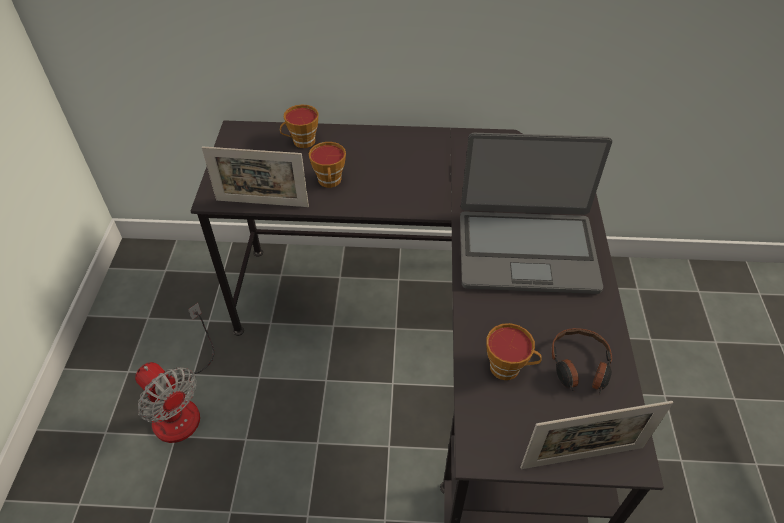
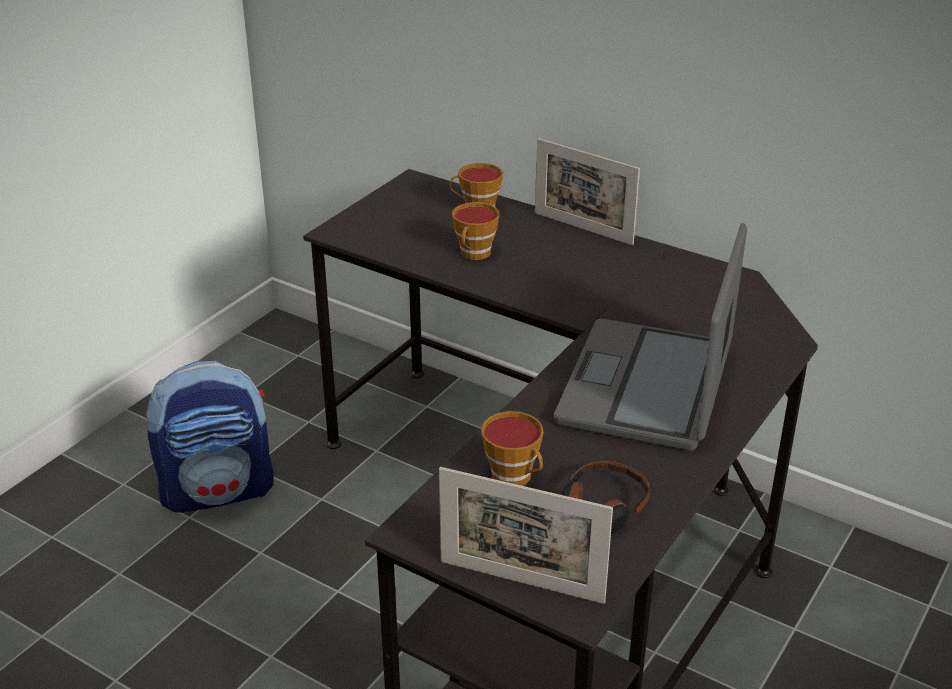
camera: 30 degrees right, 15 degrees down
fan [135,303,214,443] -> backpack [146,361,273,513]
picture frame [201,146,309,207] -> picture frame moved to [535,138,640,246]
laptop [460,133,612,294] -> laptop turned 75 degrees clockwise [554,223,747,451]

